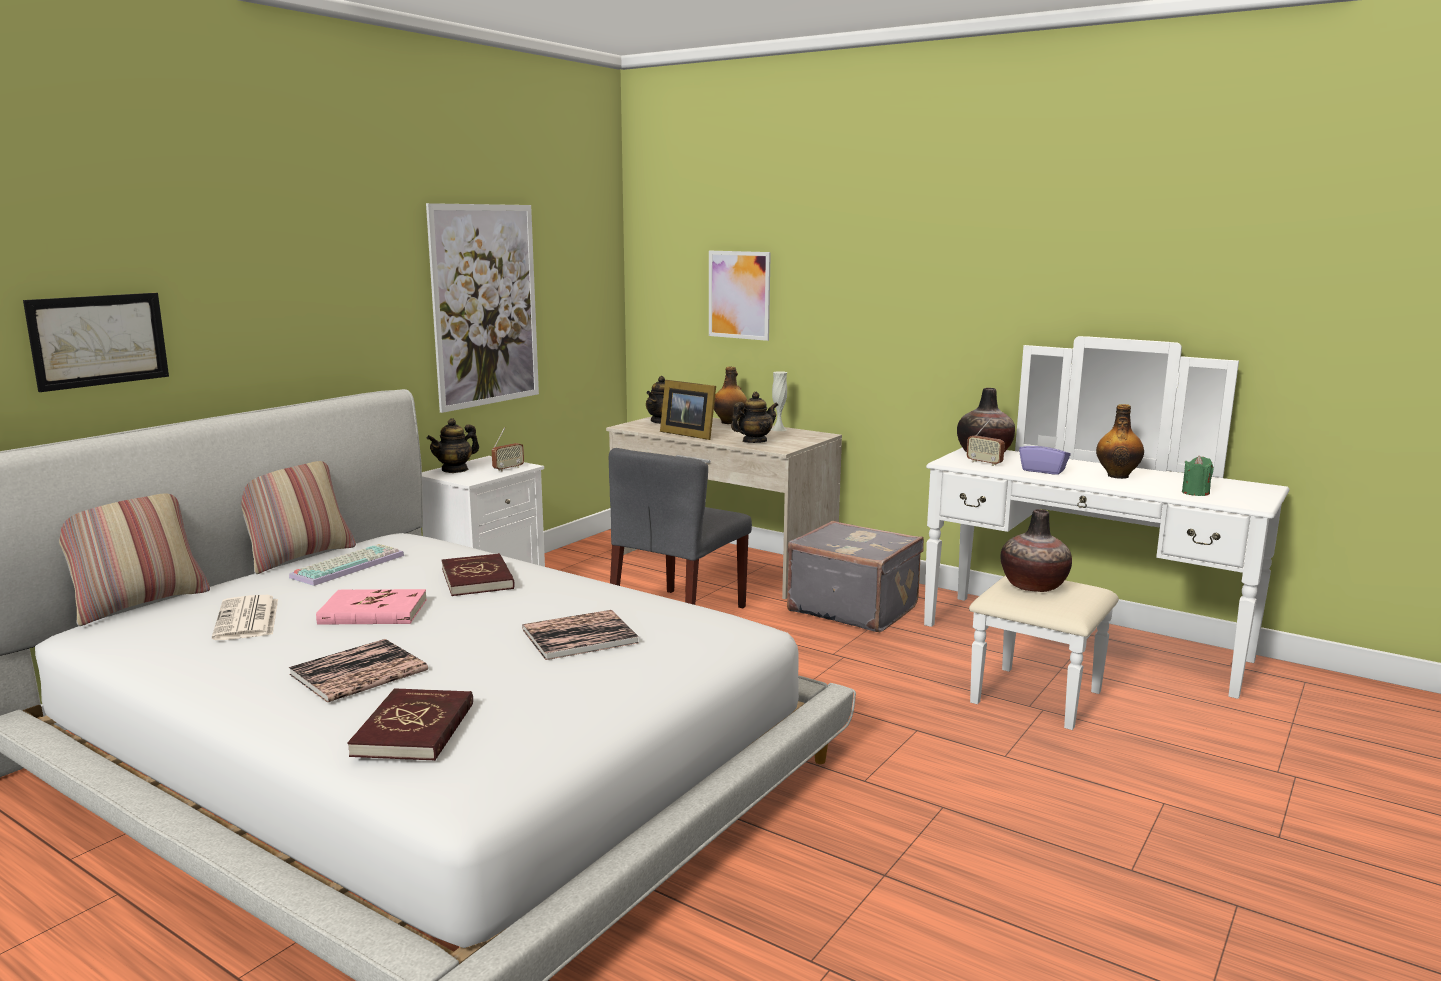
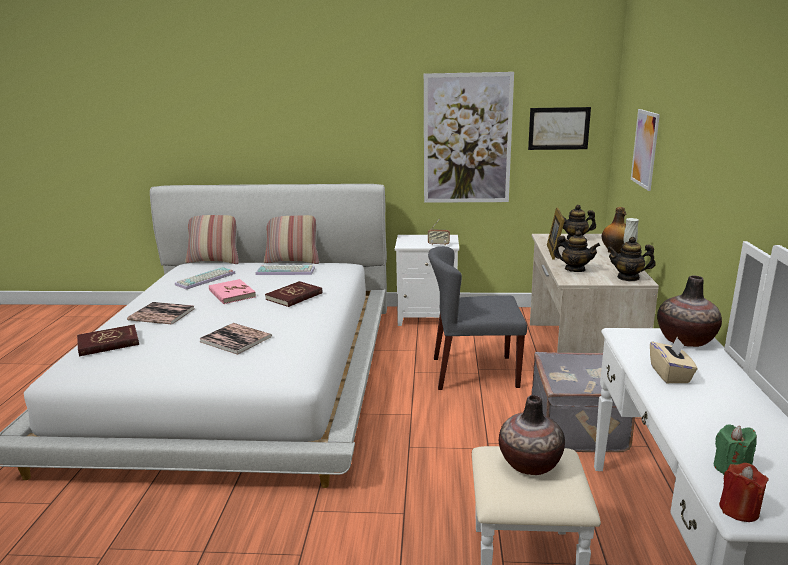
camera: 60 degrees right, 5 degrees up
picture [23,293,169,392] -> picture moved to [528,107,591,150]
newspaper [212,595,278,640] -> keyboard [175,267,236,290]
teapot [427,418,479,473] -> teapot moved to [607,237,656,281]
radio [967,418,1005,466] -> none
purple tissue box [1019,435,1071,475] -> beige tissue box [650,337,698,383]
bottle [1096,404,1144,479] -> none
none -> red candle [719,463,769,522]

